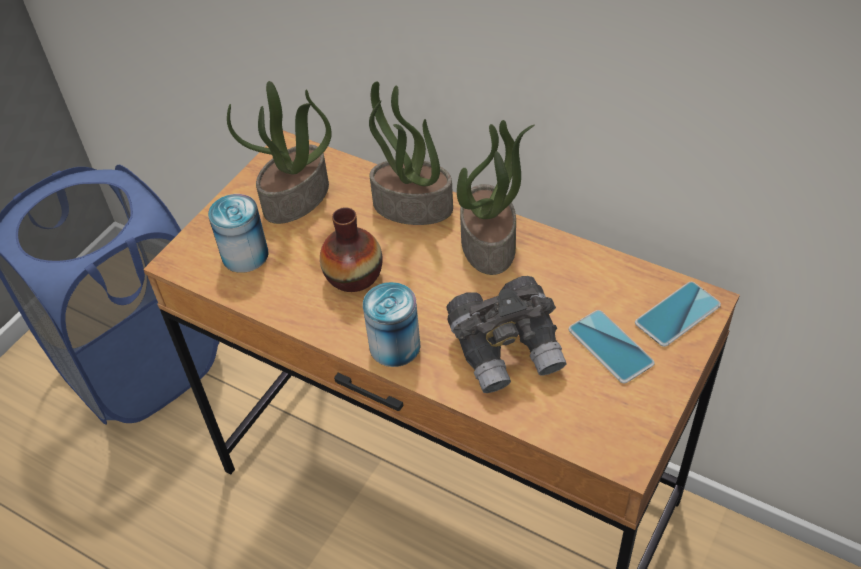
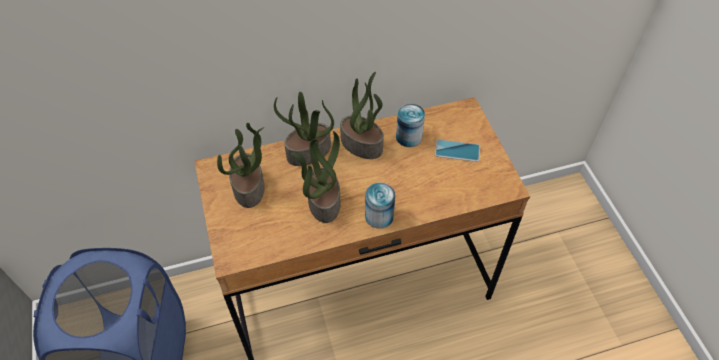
camera: 50 degrees left, 5 degrees up
can [208,194,269,273] -> can moved to [396,104,425,147]
vase [320,207,382,292] -> potted plant [291,131,341,223]
grey binoculars [447,276,567,393] -> none
phone [635,282,721,347] -> none

